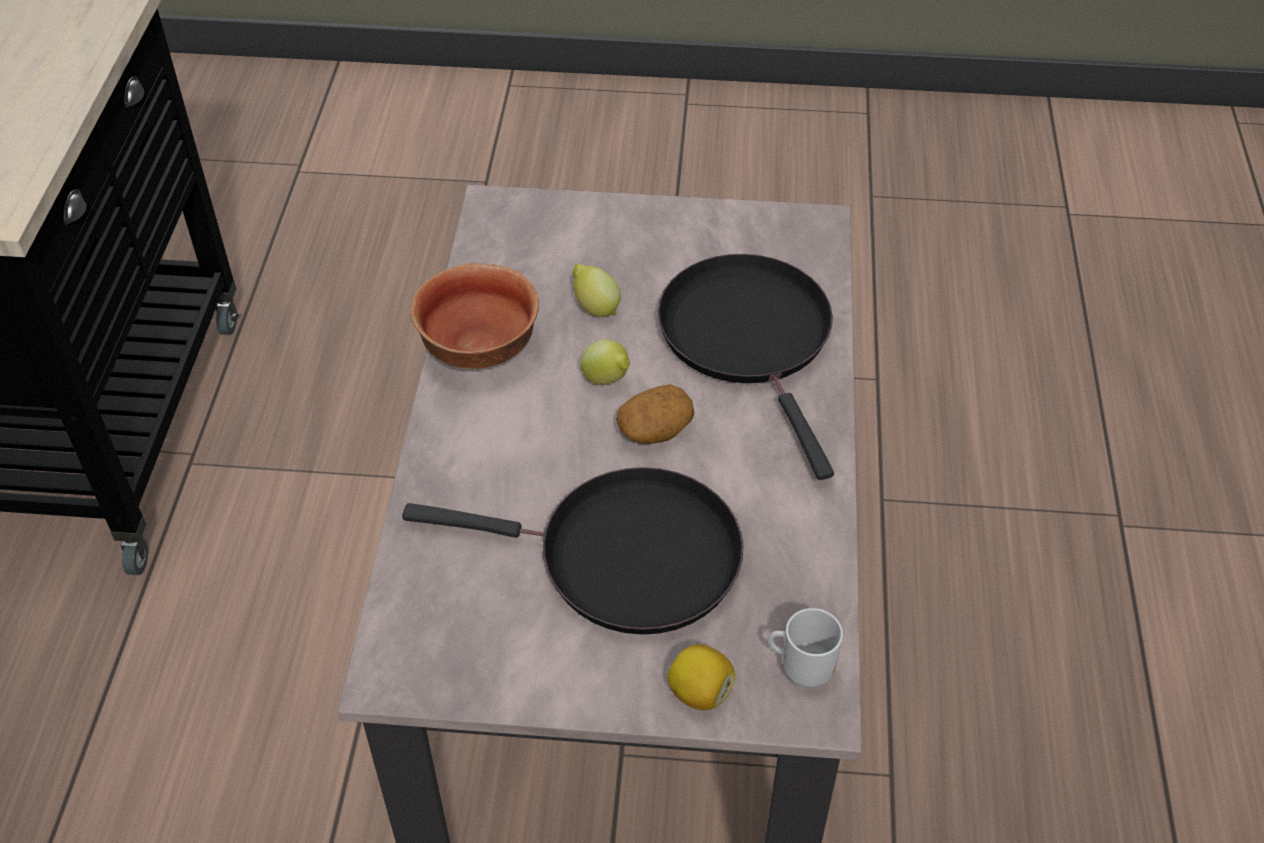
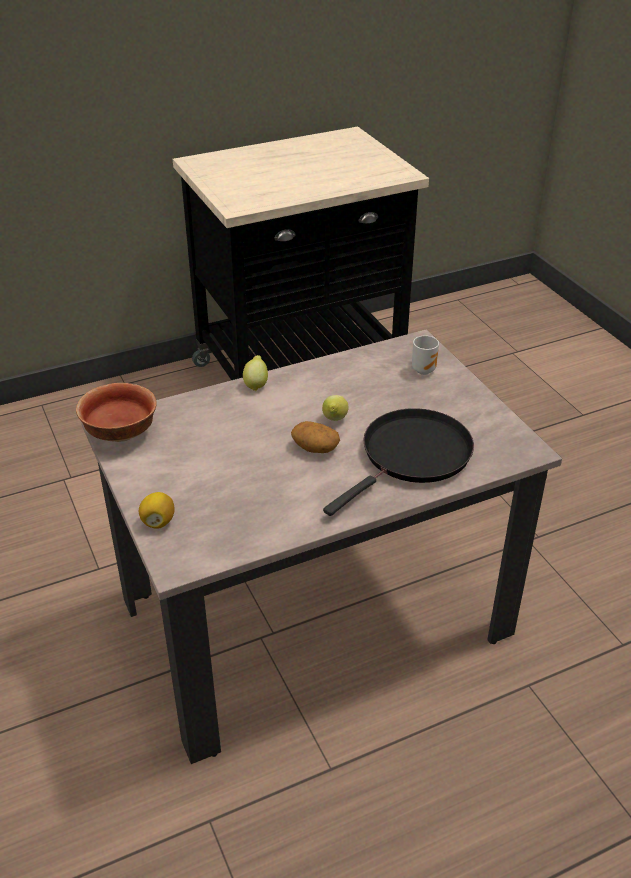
camera: 60 degrees right, 10 degrees down
black frying pan [402,467,743,635] -> none
bowl [410,263,539,369] -> bowl moved to [76,383,157,442]
lemon [572,263,621,317] -> lemon moved to [243,355,268,391]
mug [768,608,843,688] -> mug moved to [412,336,439,375]

